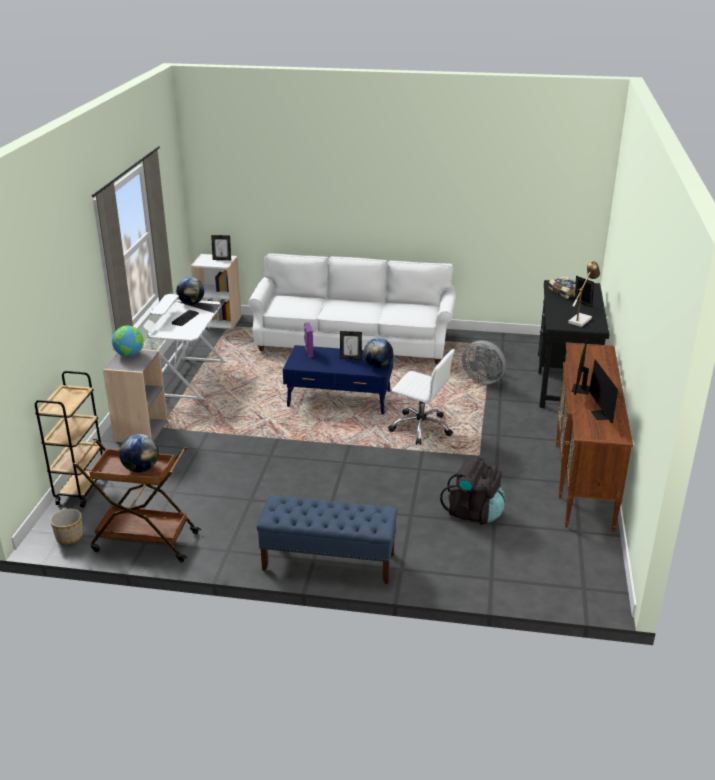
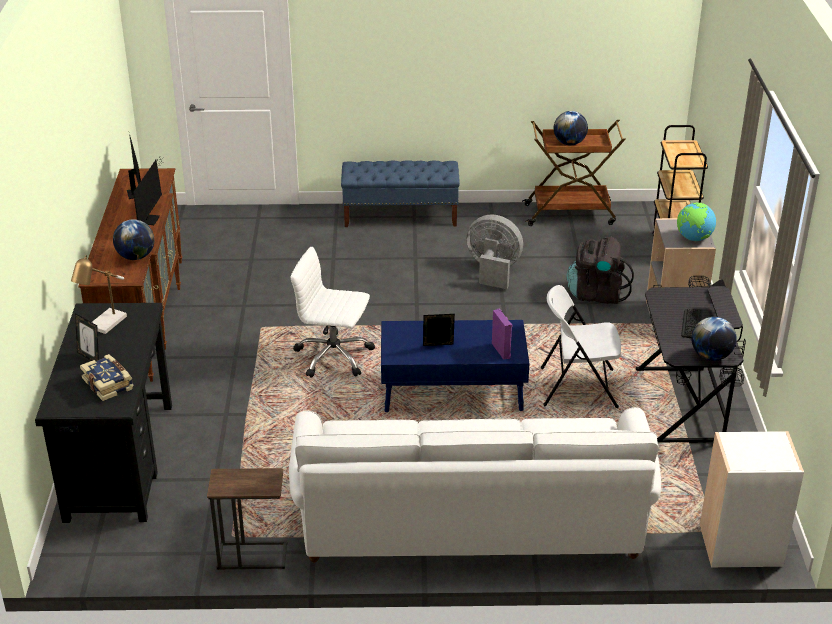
camera: 170 degrees right, 5 degrees up
planter [50,509,83,545] -> none
white desk [143,292,227,399] -> black desk [636,276,746,443]
picture frame [211,235,231,260] -> none
globe [364,338,393,368] -> globe moved to [113,219,154,260]
black backpack [440,457,506,525] -> black backpack moved to [567,237,634,304]
grey fan [462,340,506,384] -> grey fan moved to [466,214,523,289]
none -> brown side table [207,468,287,570]
none -> white chair [541,285,621,408]

